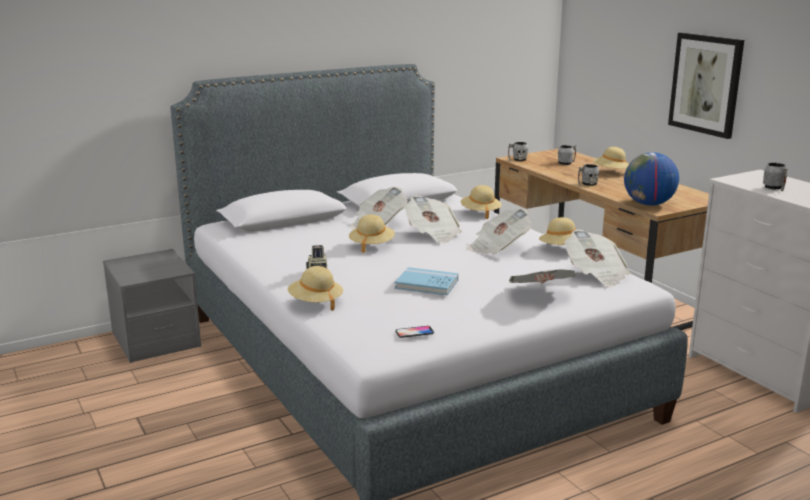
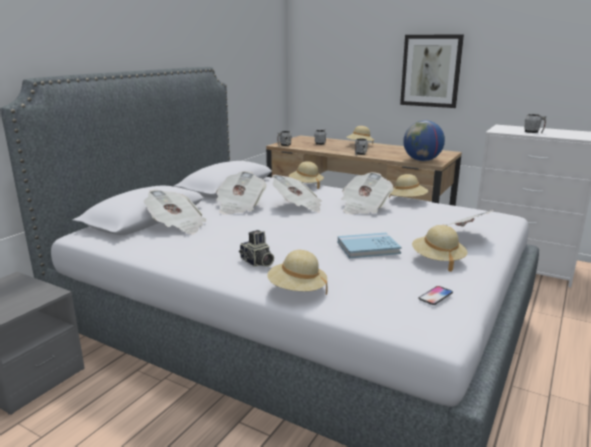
camera: 30 degrees left, 0 degrees up
beige hat [349,214,395,253] -> beige hat moved to [412,225,468,272]
newspaper [565,229,630,287] -> newspaper moved to [144,190,206,234]

